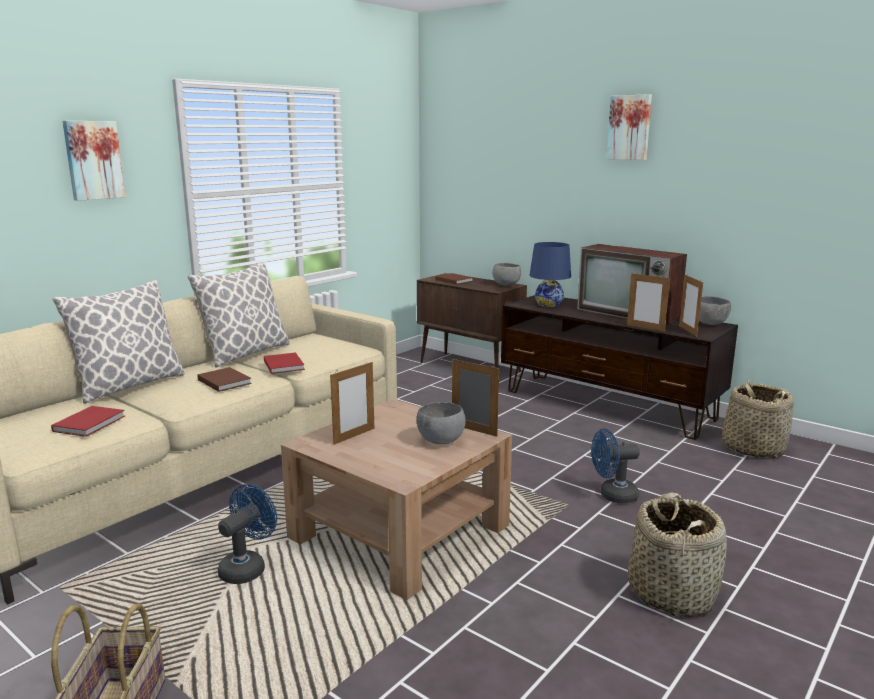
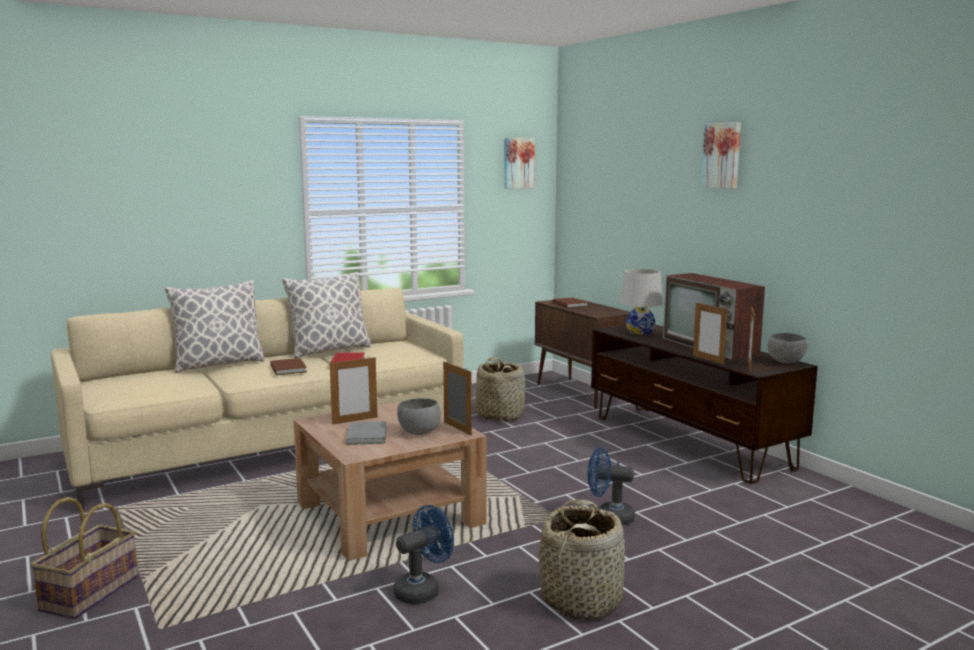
camera: 20 degrees right, 5 degrees down
red book [51,406,125,437] -> none
picture [63,121,125,201] -> picture moved to [504,137,535,189]
blue fan [218,484,277,584] -> blue fan moved to [393,505,454,604]
grey bowl [492,263,521,285] -> none
blue table lamp [530,242,571,307] -> white table lamp [620,269,663,335]
basket [722,380,794,458] -> basket moved to [475,357,525,421]
none -> grey book [346,421,387,445]

